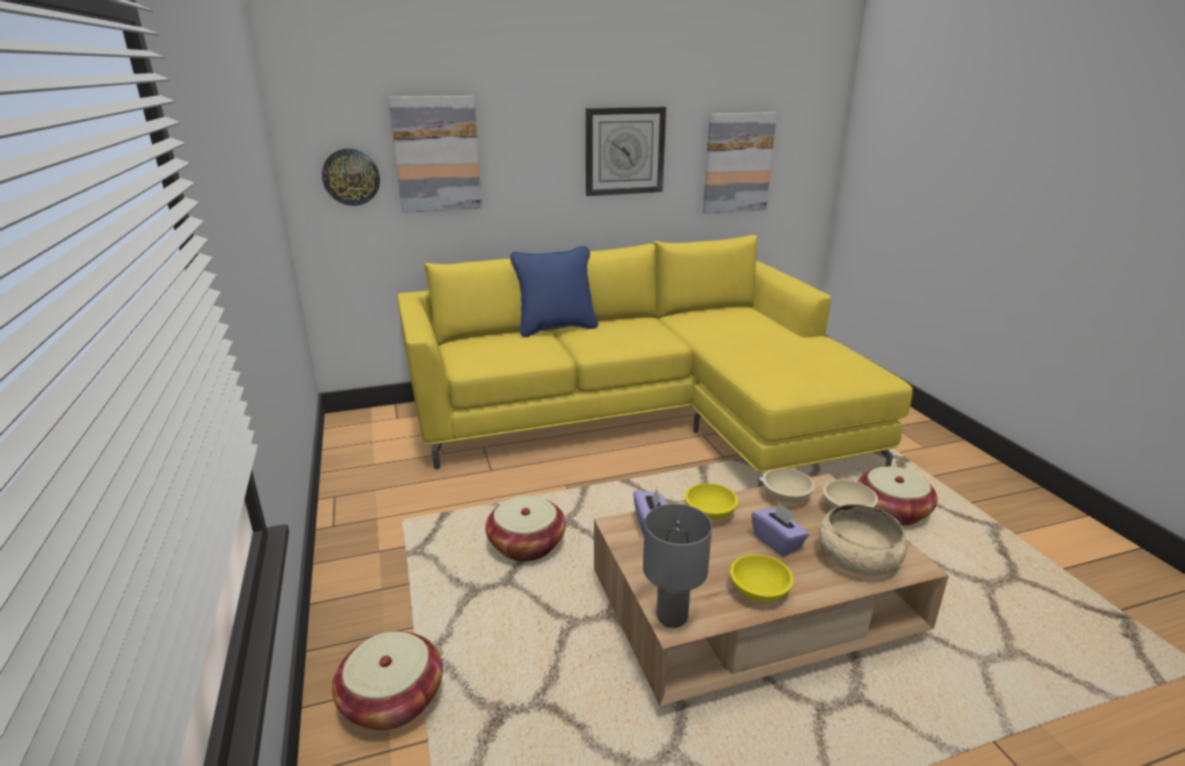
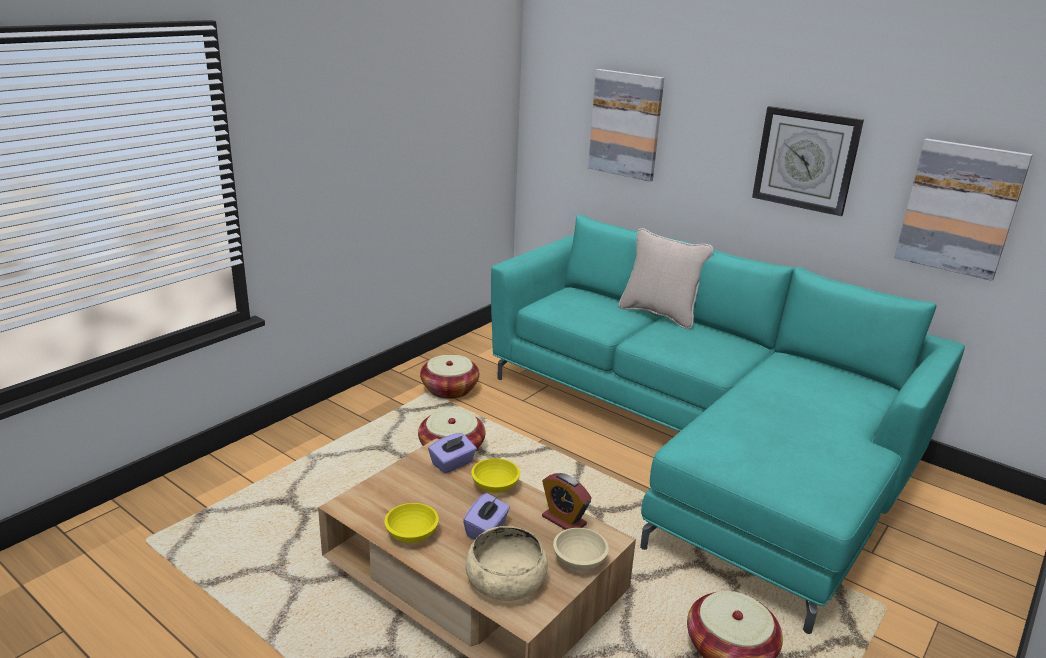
camera: 55 degrees right, 0 degrees up
wall clock [322,149,380,206] -> none
basket [332,632,443,730] -> basket moved to [420,355,479,399]
yellow sofa [398,235,913,487] -> turquoise sofa [491,215,965,634]
blue pillow [510,246,598,337] -> beige pillow [619,228,713,329]
grey table lamp [643,504,712,628] -> none
beige bowl [762,468,815,503] -> alarm clock [542,473,592,530]

